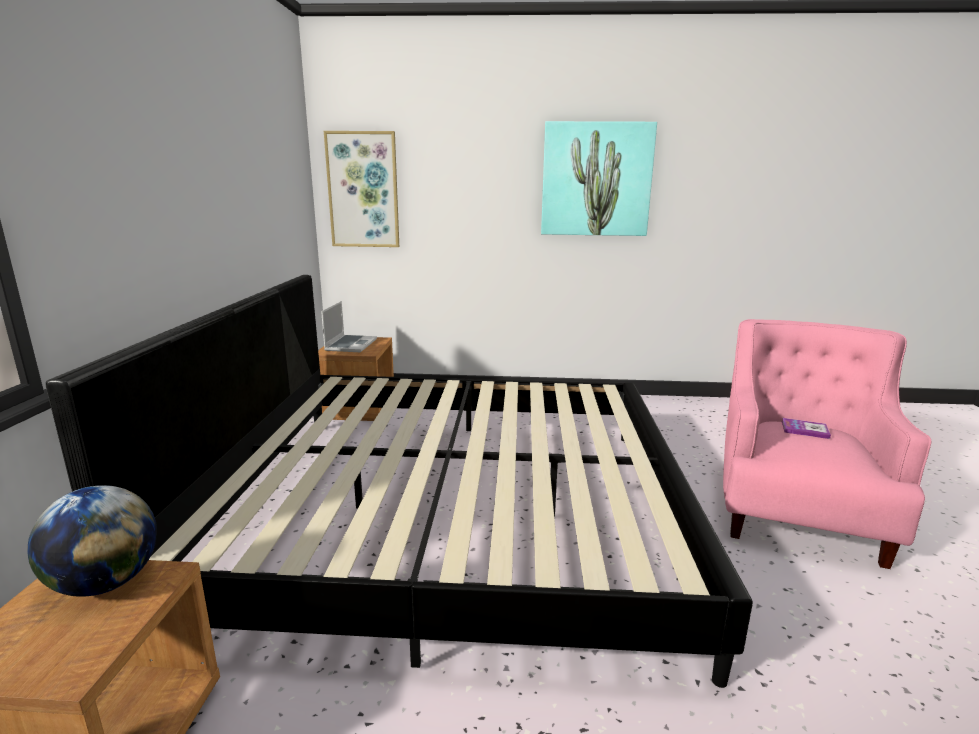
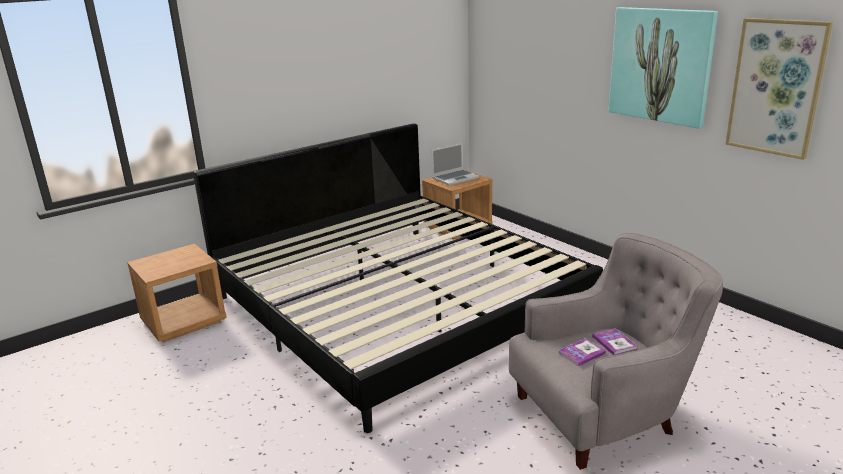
camera: 50 degrees right, 5 degrees up
globe [27,485,157,597] -> none
picture [324,131,399,247] -> picture moved to [726,18,833,160]
pink armchair [723,319,931,569] -> grey armchair [509,233,723,470]
none -> book [558,338,606,366]

